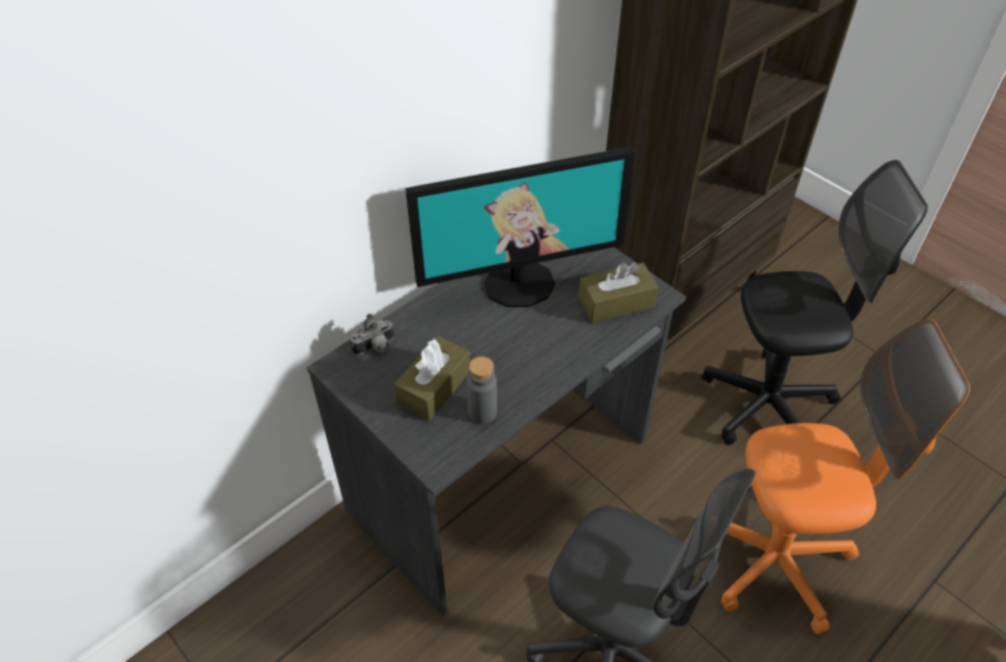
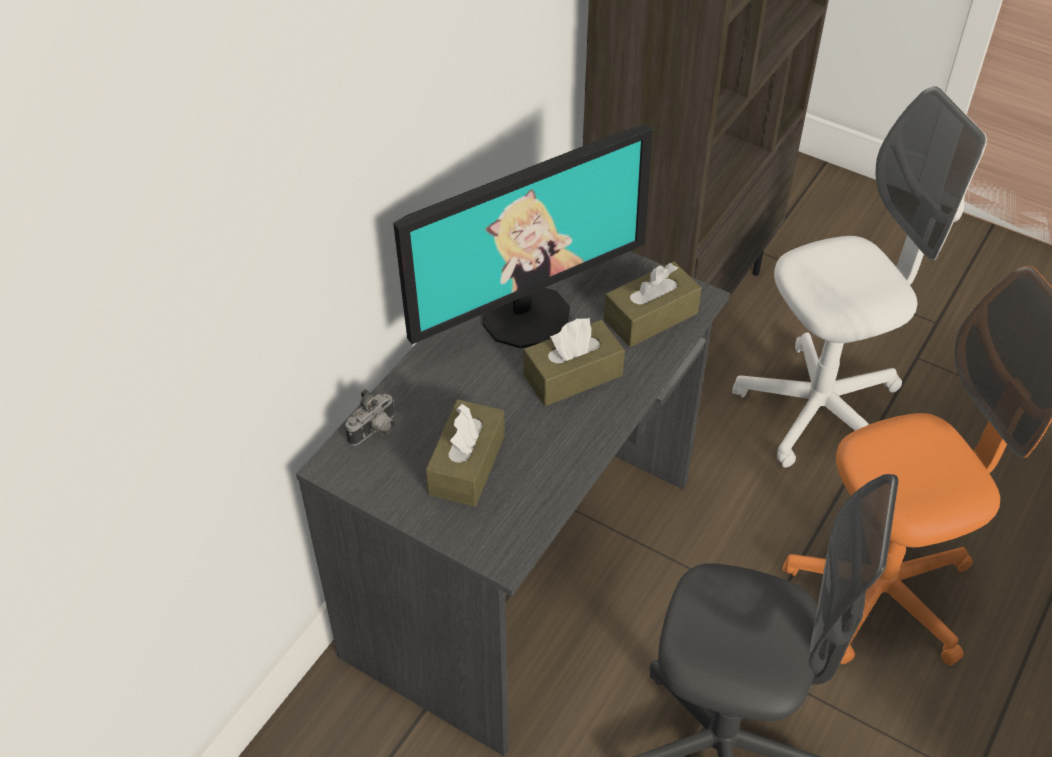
camera: 15 degrees left, 0 degrees up
grey bottle [467,356,497,424] -> none
black office chair [701,160,928,445] -> white office chair [732,86,987,468]
none -> brown tissue box [524,317,625,406]

